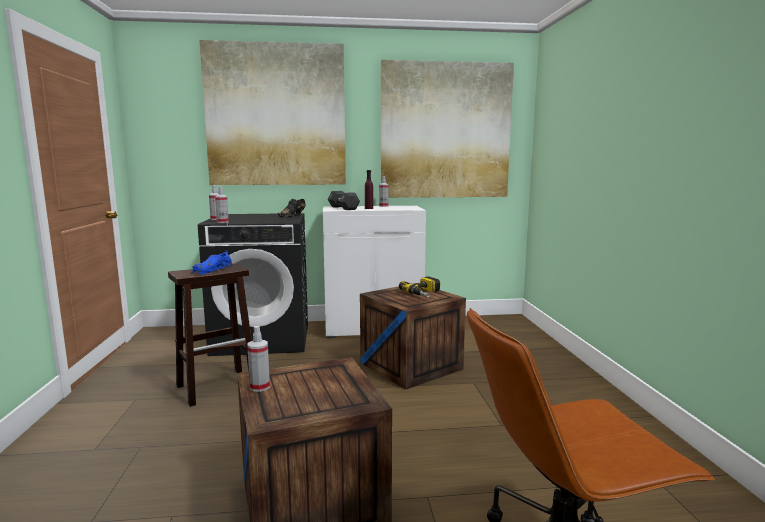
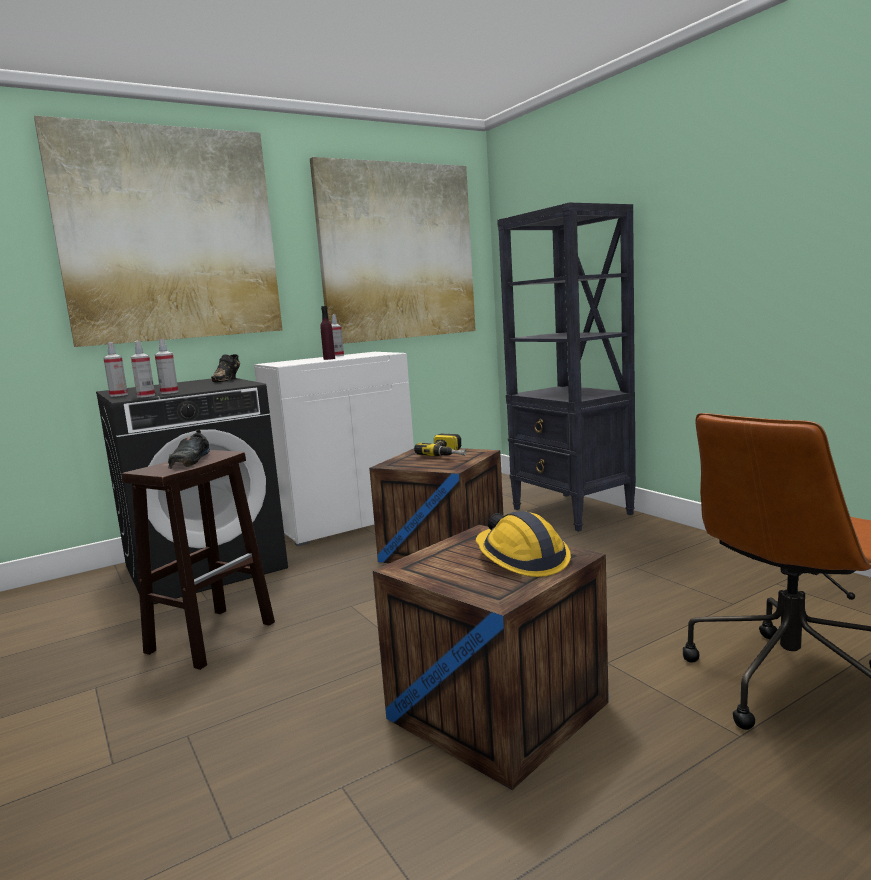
camera: 25 degrees left, 0 degrees up
blue shoe [191,250,232,274] -> black shoe [168,430,210,469]
spray bottle [247,326,270,392] -> spray bottle moved to [155,339,178,394]
black dumbbell [328,191,360,210] -> none
none -> hard hat [476,511,571,577]
none -> black bookcase [497,202,636,532]

